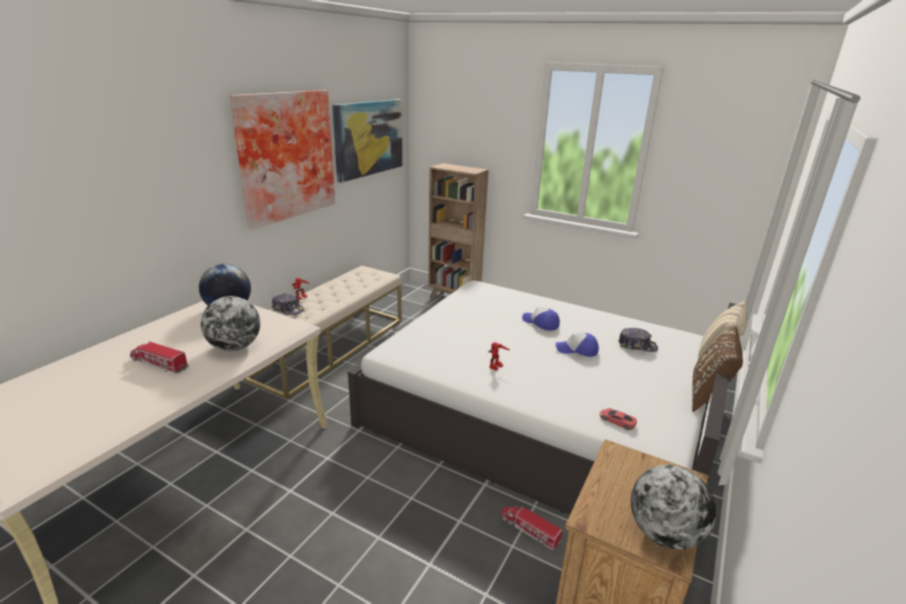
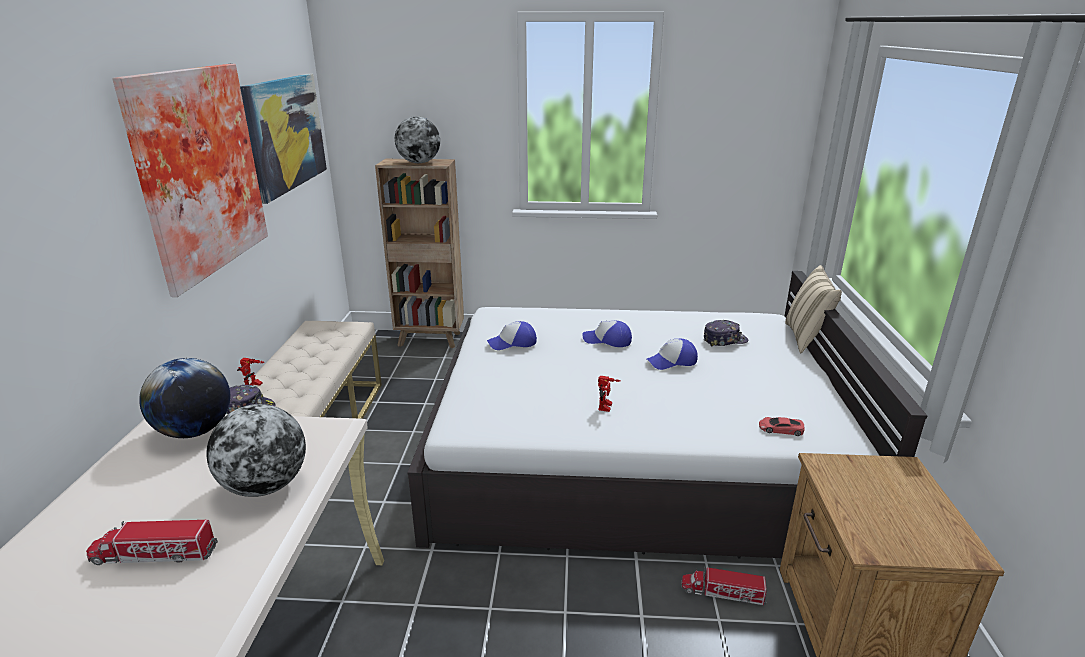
camera: 25 degrees left, 0 degrees up
globe [631,465,716,550] -> globe moved to [395,116,440,163]
brown pillow [692,327,743,412] -> none
none -> cap [487,321,537,350]

